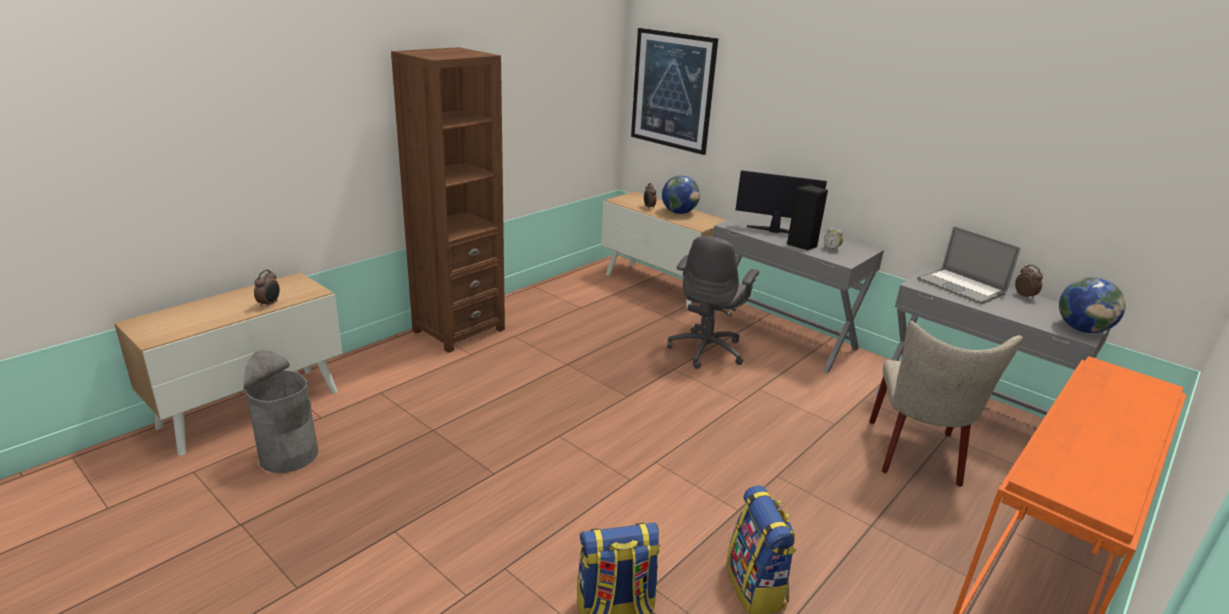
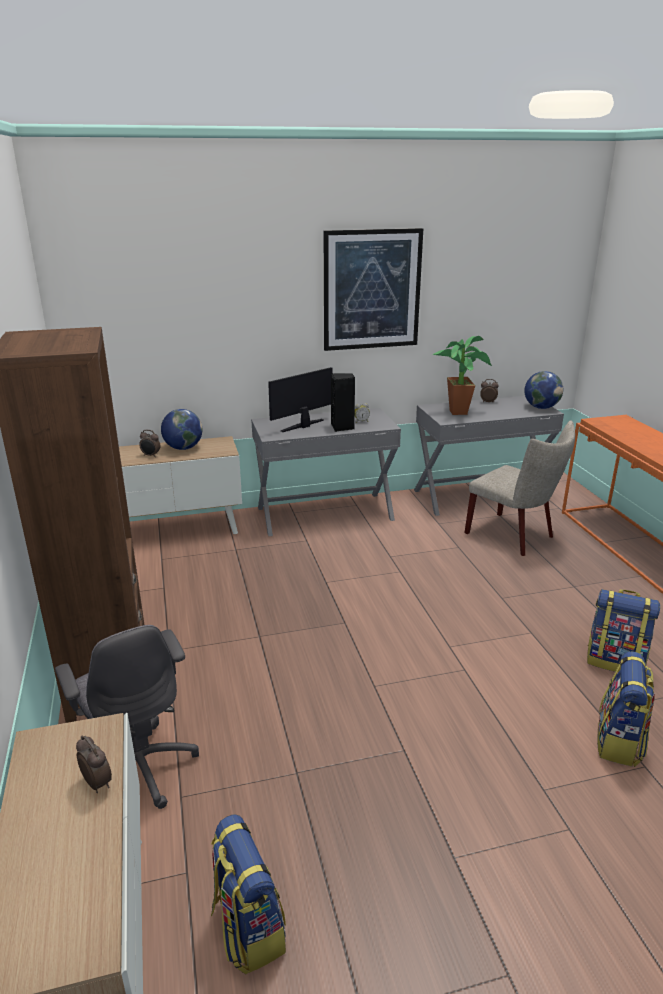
camera: 55 degrees left, 0 degrees up
grey trash can [244,350,319,473] -> backpack [211,814,286,975]
picture [631,28,718,155] -> picture moved to [324,228,423,351]
grey office chair [667,236,759,369] -> grey office chair moved to [55,625,199,809]
laptop [917,226,1020,304] -> potted plant [432,336,492,415]

